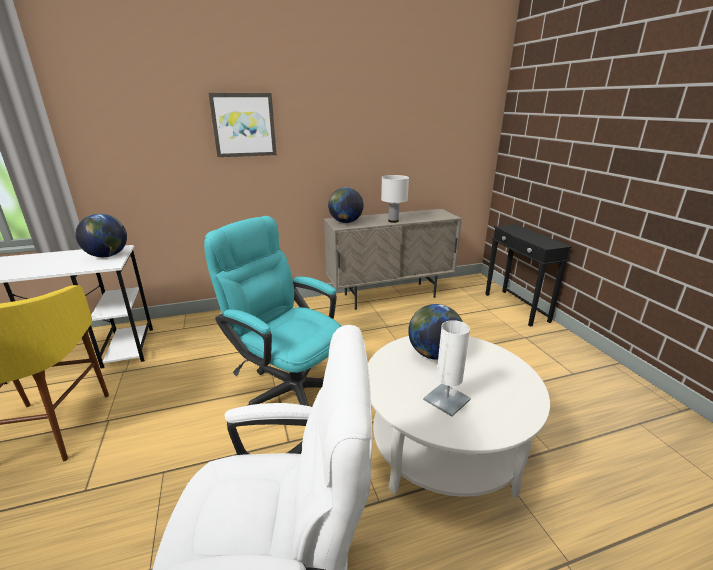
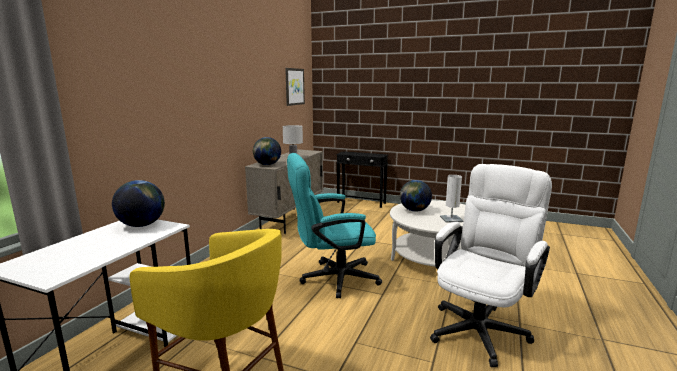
camera: 50 degrees left, 10 degrees down
picture [208,93,276,157] -> picture moved to [285,68,305,106]

